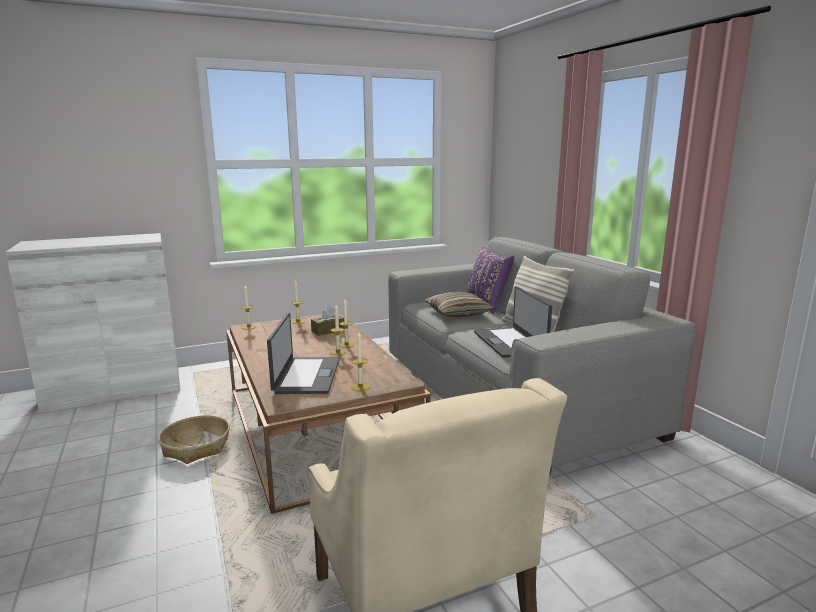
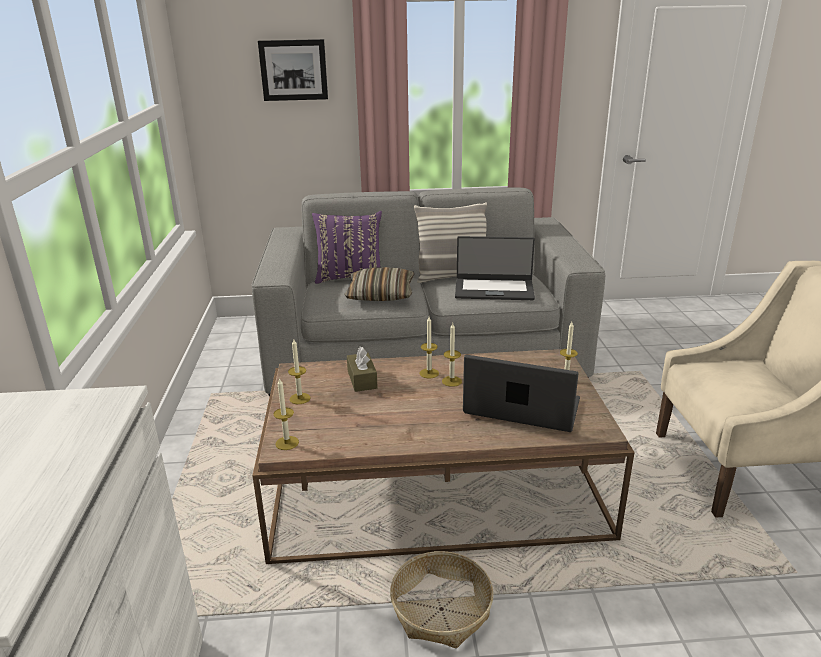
camera: 70 degrees left, 10 degrees up
none -> picture [258,39,328,101]

